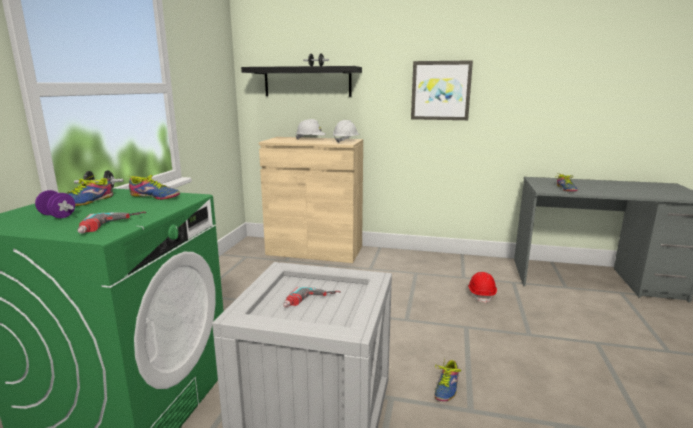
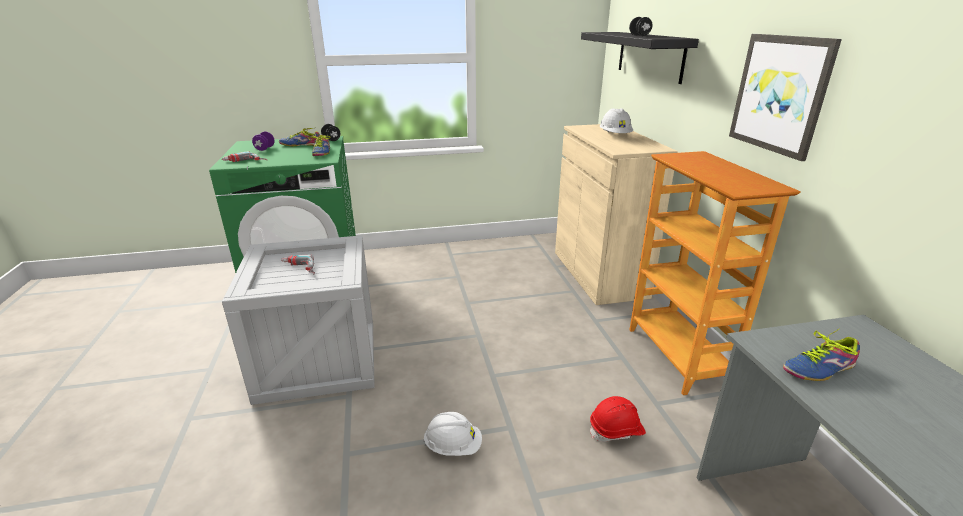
camera: 65 degrees right, 10 degrees up
white hard hat [333,120,360,143] -> white hard hat moved to [423,412,482,456]
shoe [434,358,461,401] -> none
none -> bookcase [630,151,801,395]

